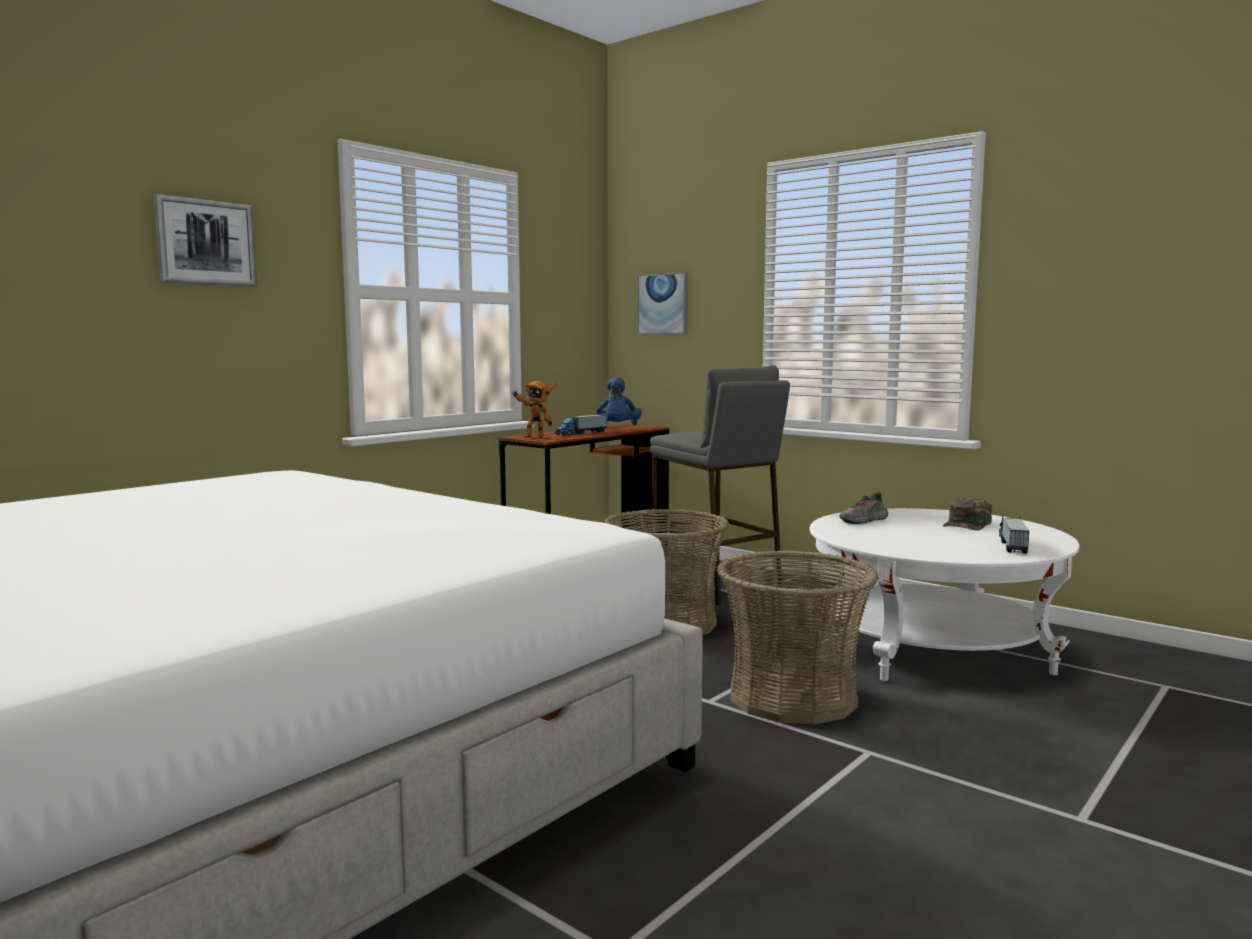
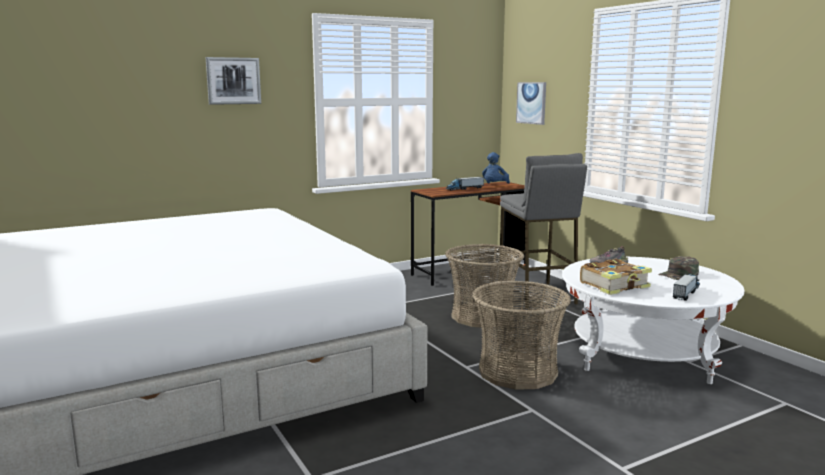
camera: 20 degrees right, 5 degrees up
toy robot [512,379,557,438] -> none
none -> book [580,259,652,295]

